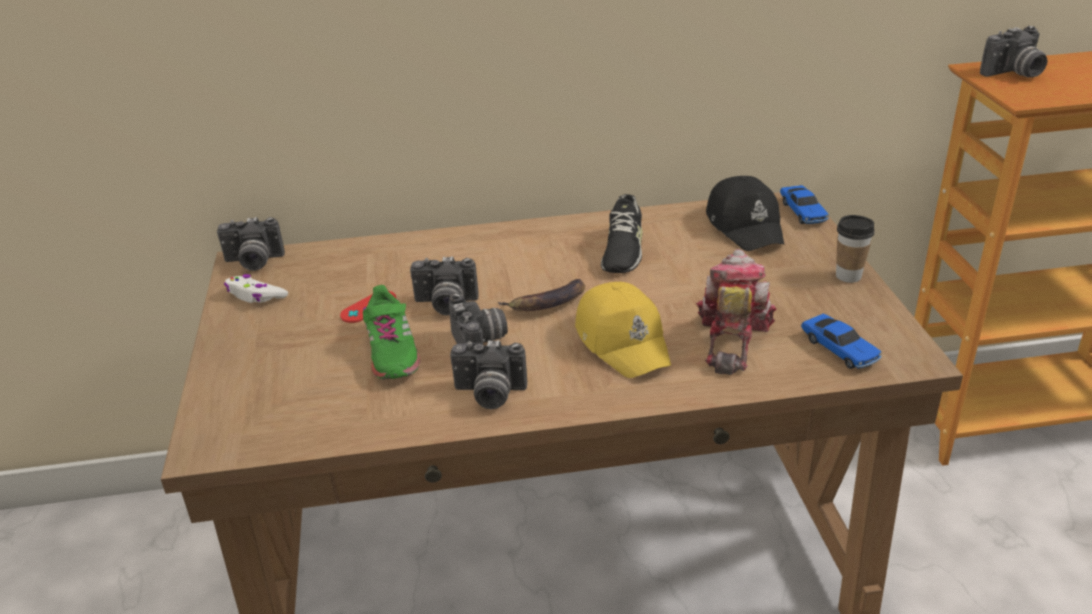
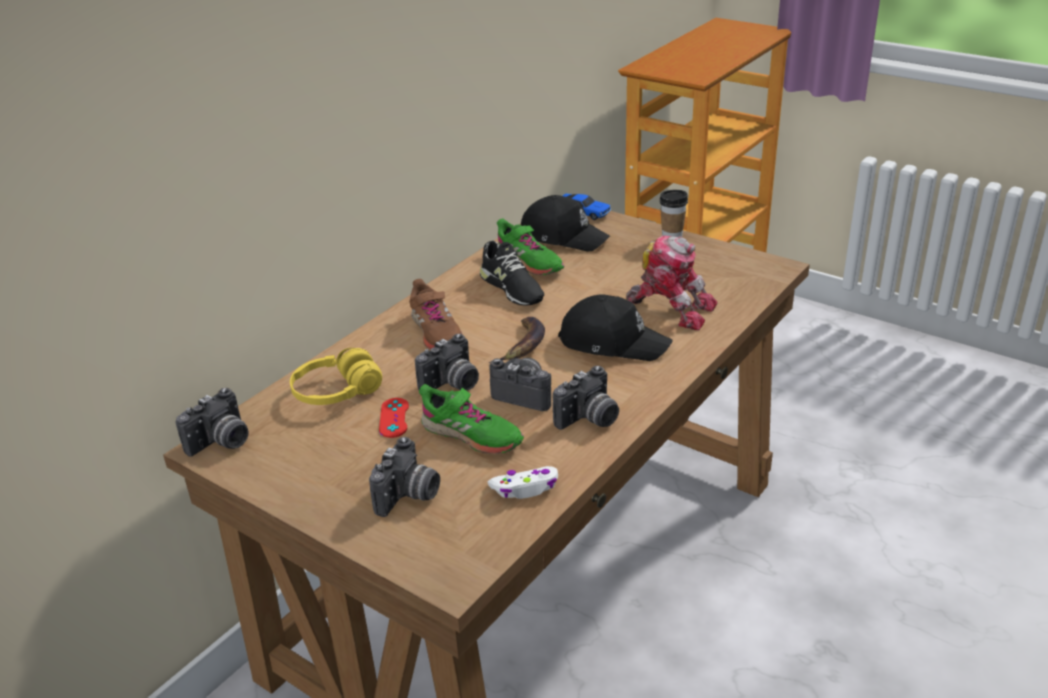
camera: 45 degrees left, 0 degrees up
white game controller [224,274,288,303] -> white game controller moved to [488,466,558,499]
yellow cap [575,282,671,378] -> black cap [558,294,672,361]
toy robot [696,249,777,375] -> toy robot turned 150 degrees clockwise [626,235,718,331]
toy car [801,314,882,369] -> none
camera [980,26,1048,77] -> camera moved to [369,437,440,517]
none -> yellow headphones [290,348,382,405]
none -> brown shoe [409,279,462,350]
none -> green shoe [497,218,565,275]

